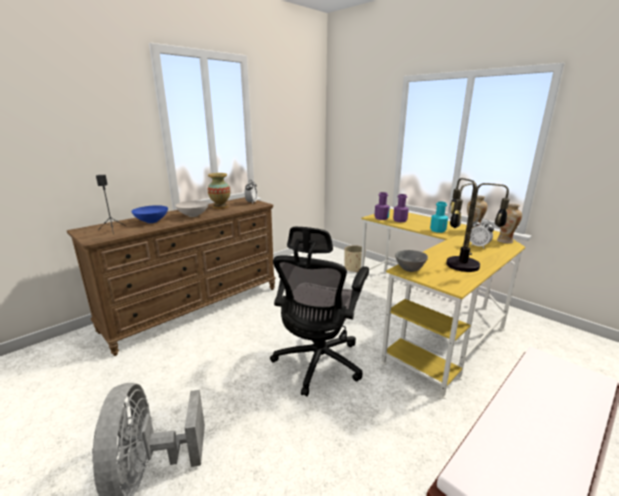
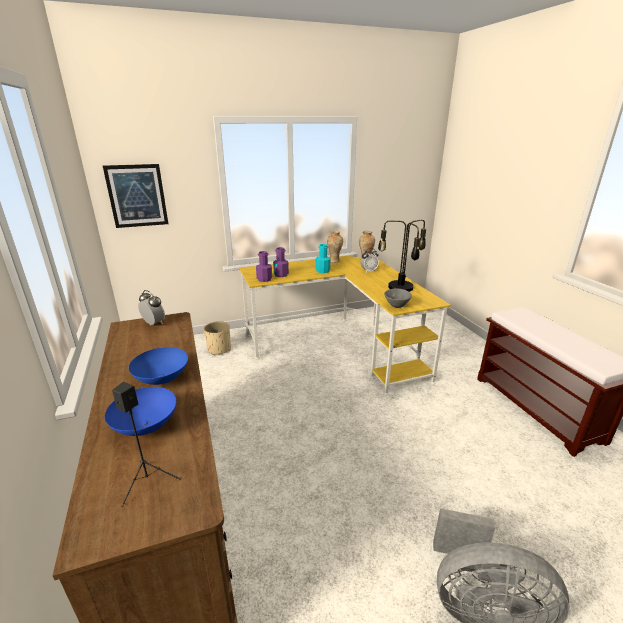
camera: 65 degrees left, 5 degrees up
white bowl [175,201,209,217] -> blue bowl [129,347,188,385]
vase [208,173,230,209] -> none
office chair [270,227,369,396] -> none
none -> picture [103,164,168,228]

